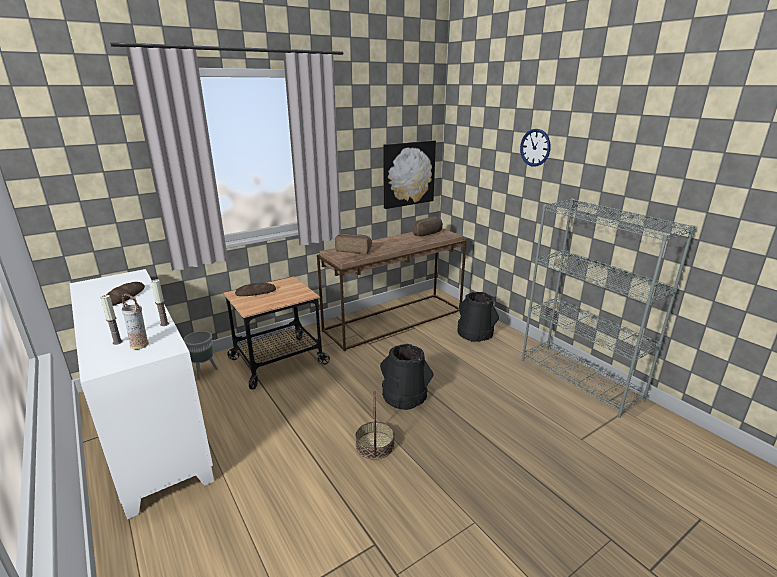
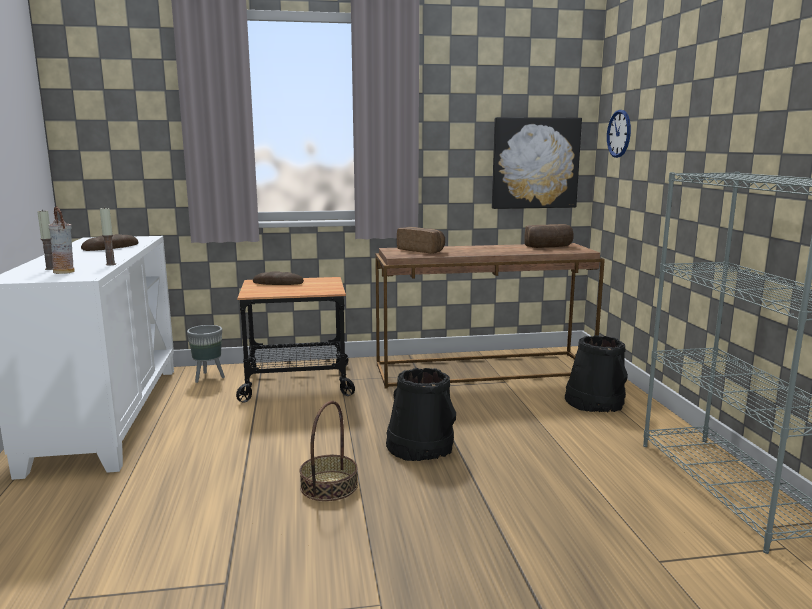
camera: 25 degrees right, 10 degrees down
wall clock [520,129,551,166] -> wall clock moved to [607,110,631,158]

